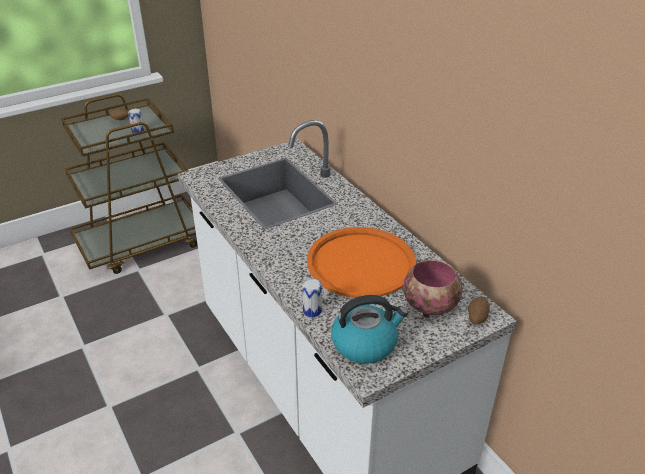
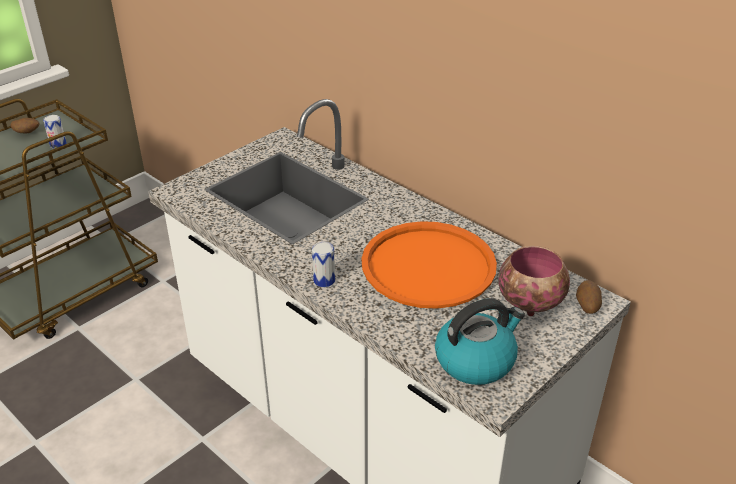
camera: 15 degrees left, 0 degrees up
can [302,278,322,317] -> can moved to [312,242,335,287]

